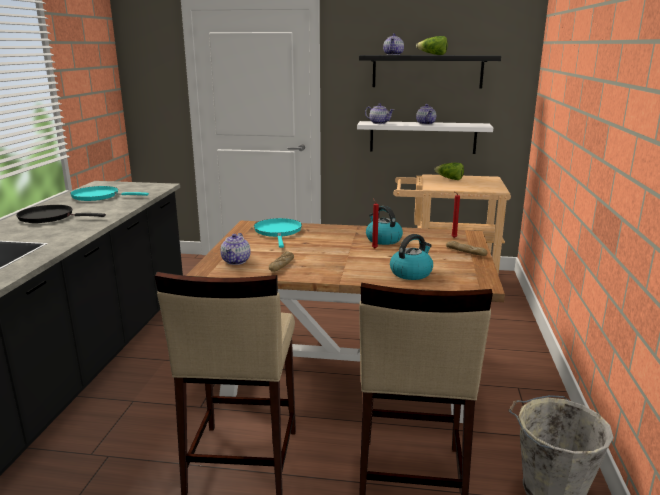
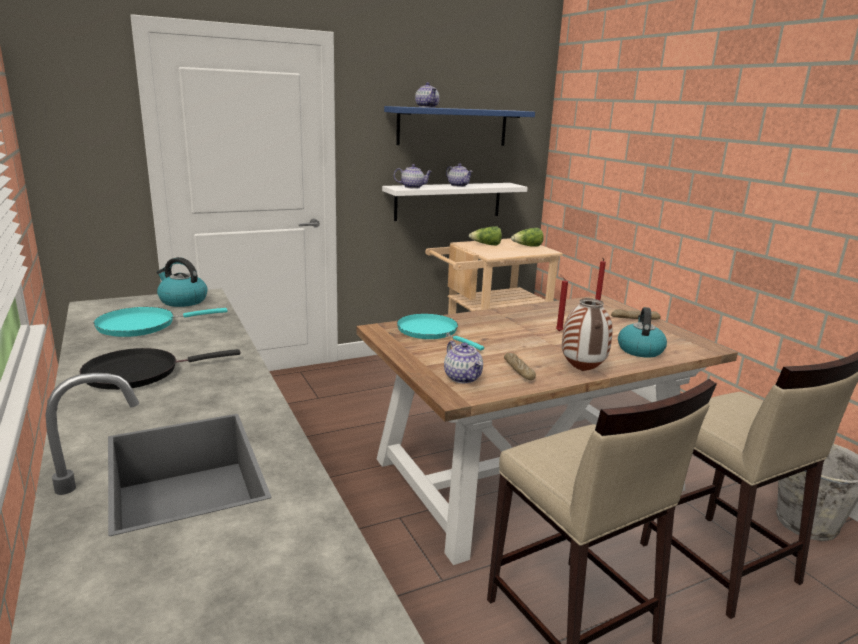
camera: 35 degrees left, 0 degrees up
black shelf [359,55,501,88] -> blue shelf [384,106,535,146]
kettle [366,206,403,245] -> kettle moved to [157,257,208,307]
lettuce [416,36,448,55] -> lettuce moved to [511,228,544,247]
none -> vase [562,298,612,371]

